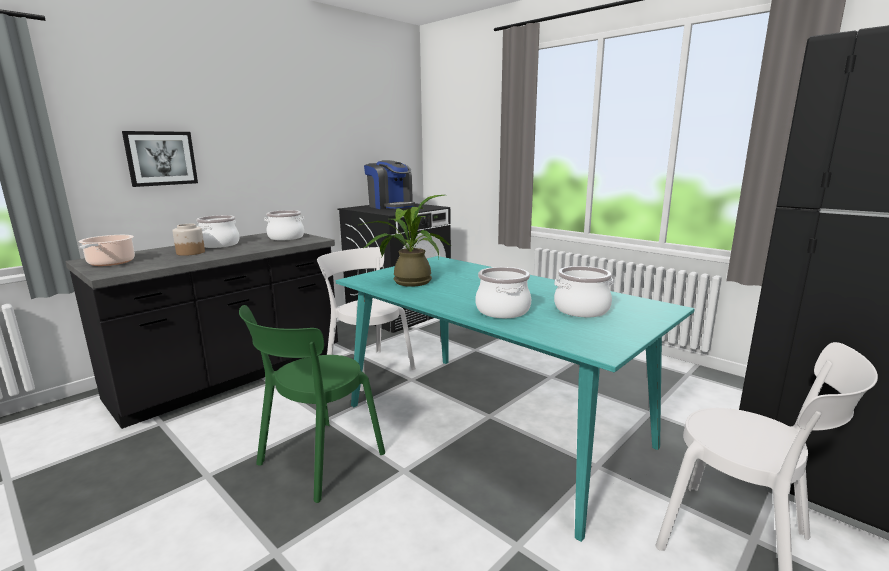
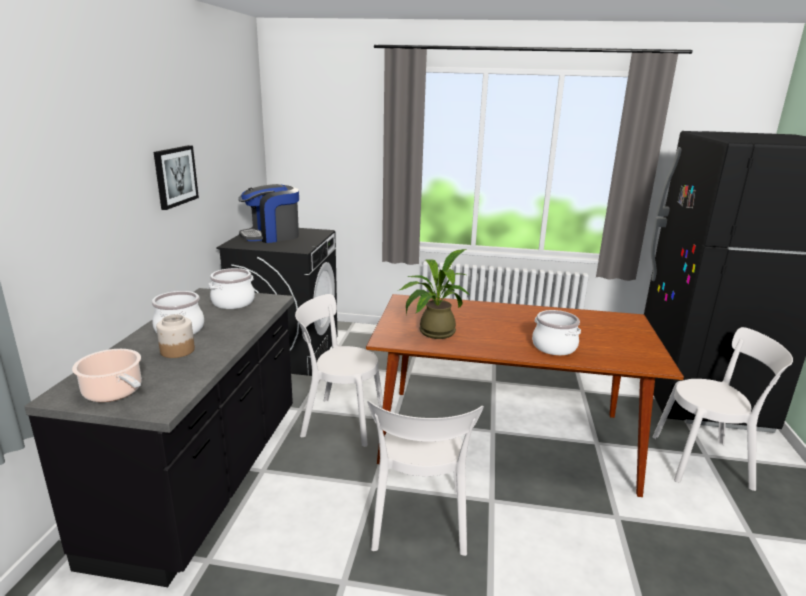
camera: 35 degrees left, 5 degrees up
picture [122,131,198,187] -> picture moved to [154,145,199,210]
green chair [239,305,385,503] -> white chair [368,401,484,556]
turquoise dining table [336,256,695,542] -> brown dining table [366,294,684,497]
coffee machine [364,160,415,209] -> coffee machine turned 135 degrees clockwise [238,184,299,243]
cooking pot [554,266,613,317] -> none

